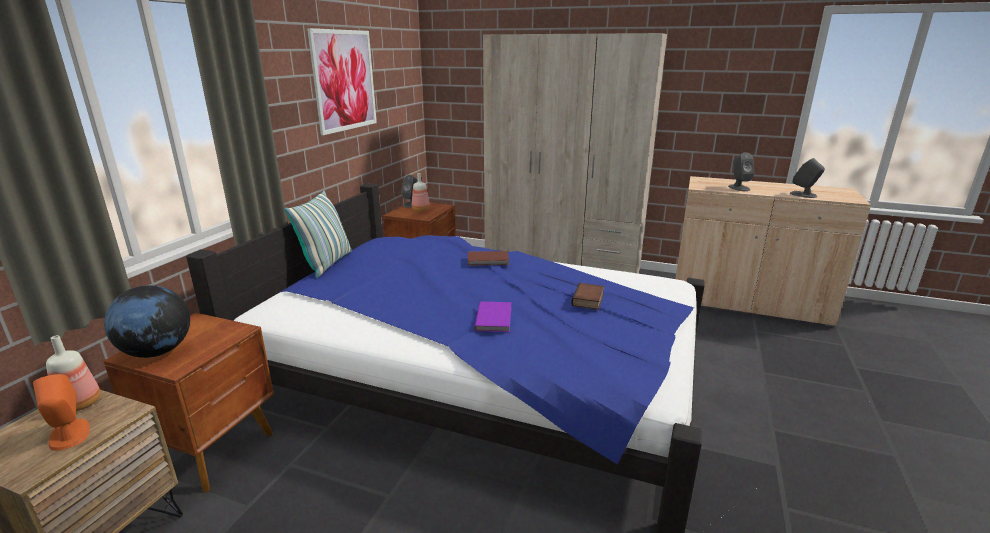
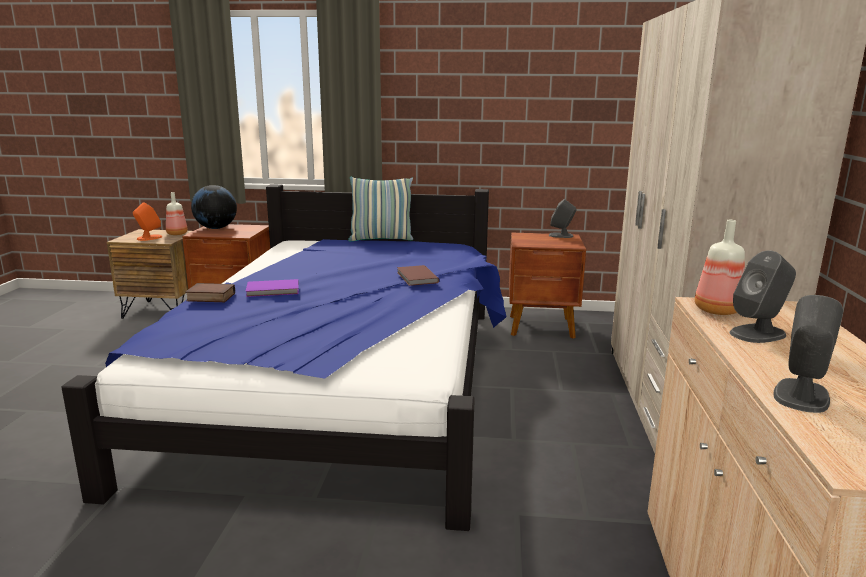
camera: 75 degrees right, 5 degrees down
picture [307,28,377,135] -> none
bottle [412,173,430,212] -> bottle moved to [695,220,745,315]
book [571,283,604,310] -> book moved to [185,283,235,302]

